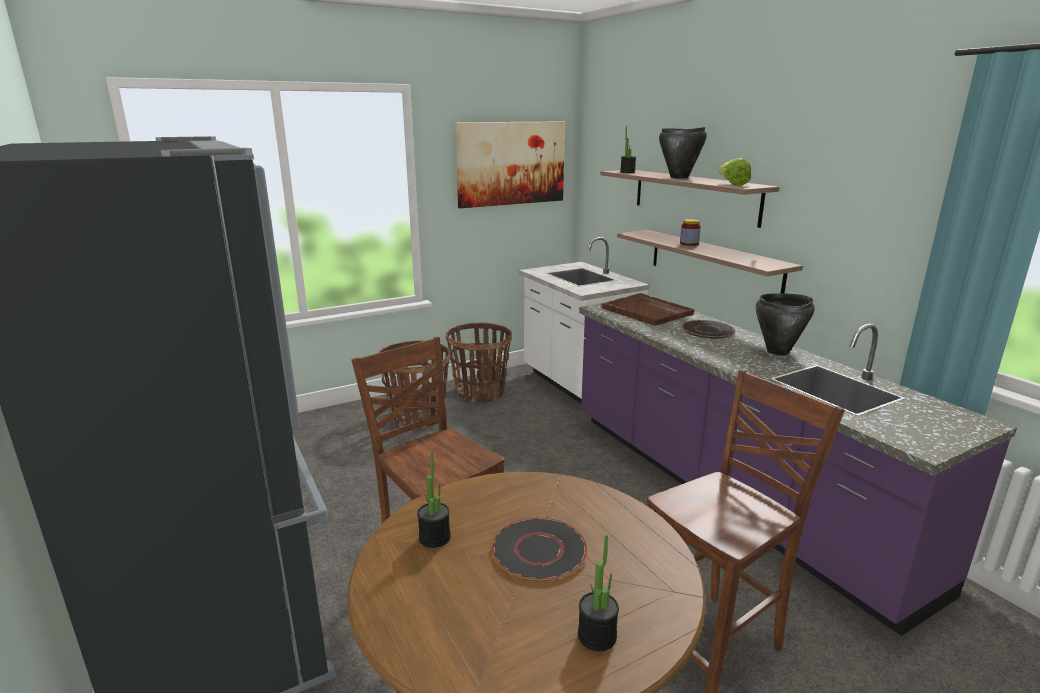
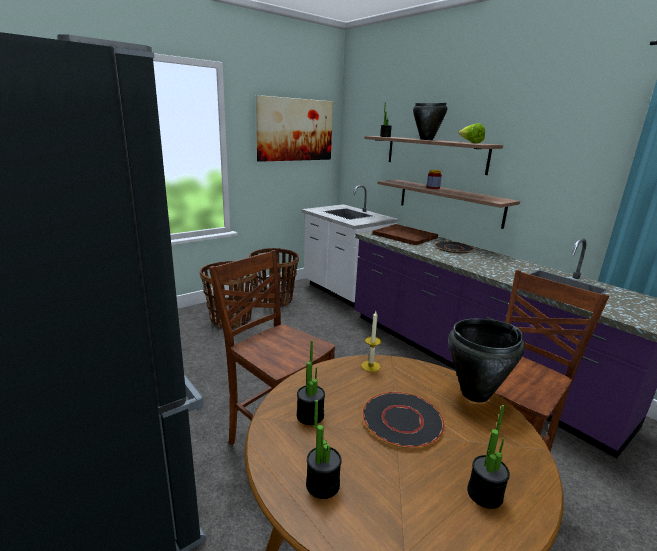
camera: 10 degrees left, 0 degrees up
black cooking pot [756,293,815,355] -> black cooking pot moved to [448,319,525,403]
none -> potted plant [306,400,342,499]
none -> candle [361,311,381,372]

